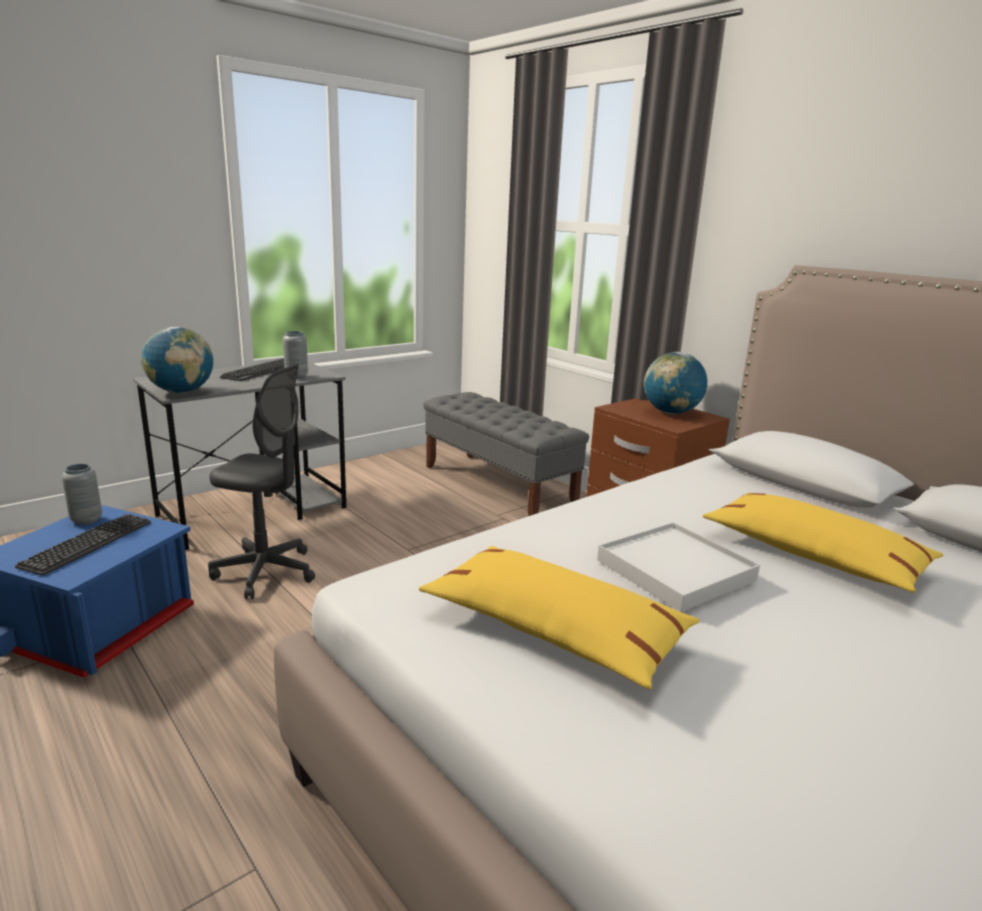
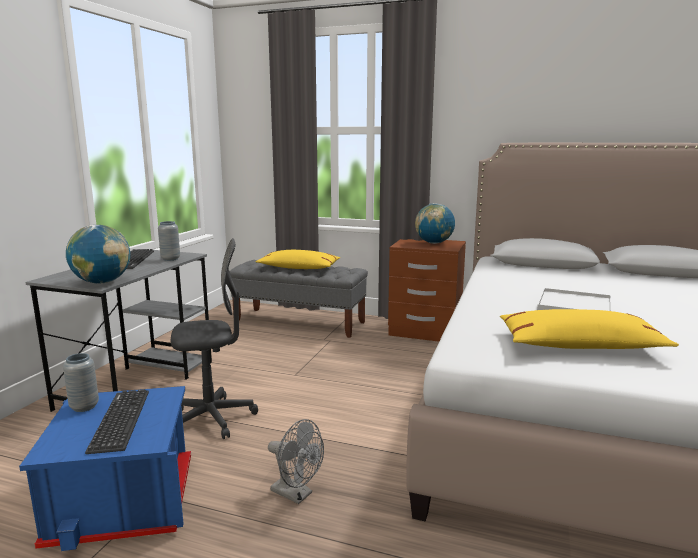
camera: 30 degrees left, 5 degrees down
yellow pillow [703,493,944,593] -> yellow pillow moved to [256,250,340,269]
none -> grey fan [268,419,324,504]

